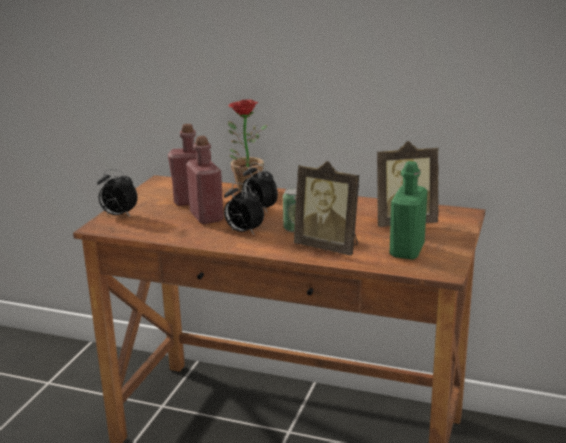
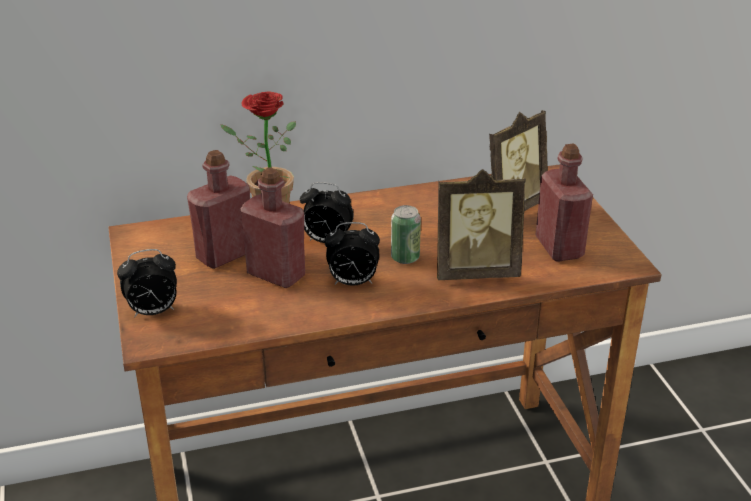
camera: 35 degrees left, 10 degrees up
green bottle [390,161,427,259] -> red bottle [535,144,593,262]

